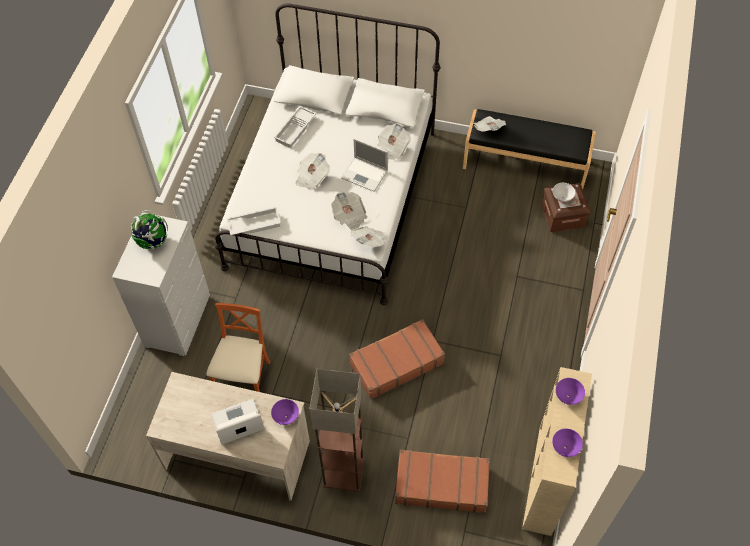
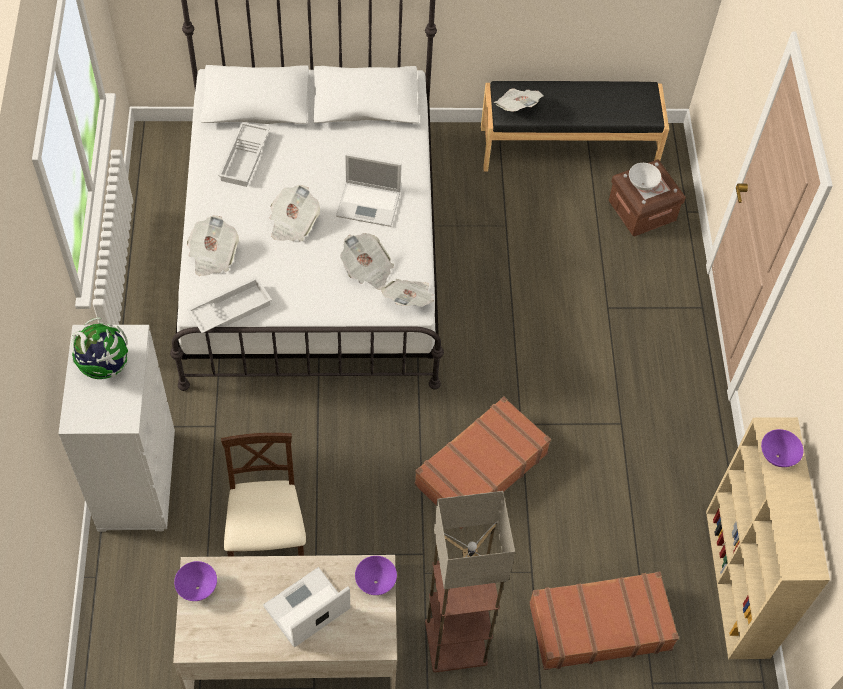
camera: 20 degrees left, 0 degrees up
orange chair [206,303,270,392] -> beige chair [221,433,306,557]
newspaper [377,123,411,160] -> newspaper moved to [187,215,239,276]
purple bowl [552,429,583,457] -> purple bowl moved to [174,561,217,601]

